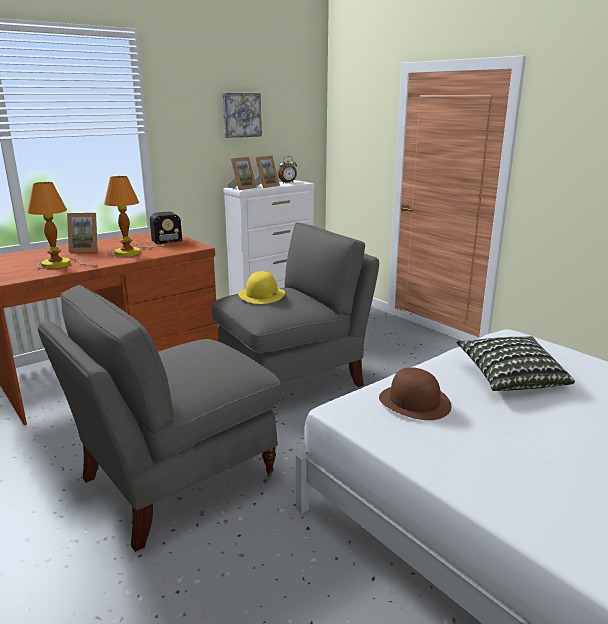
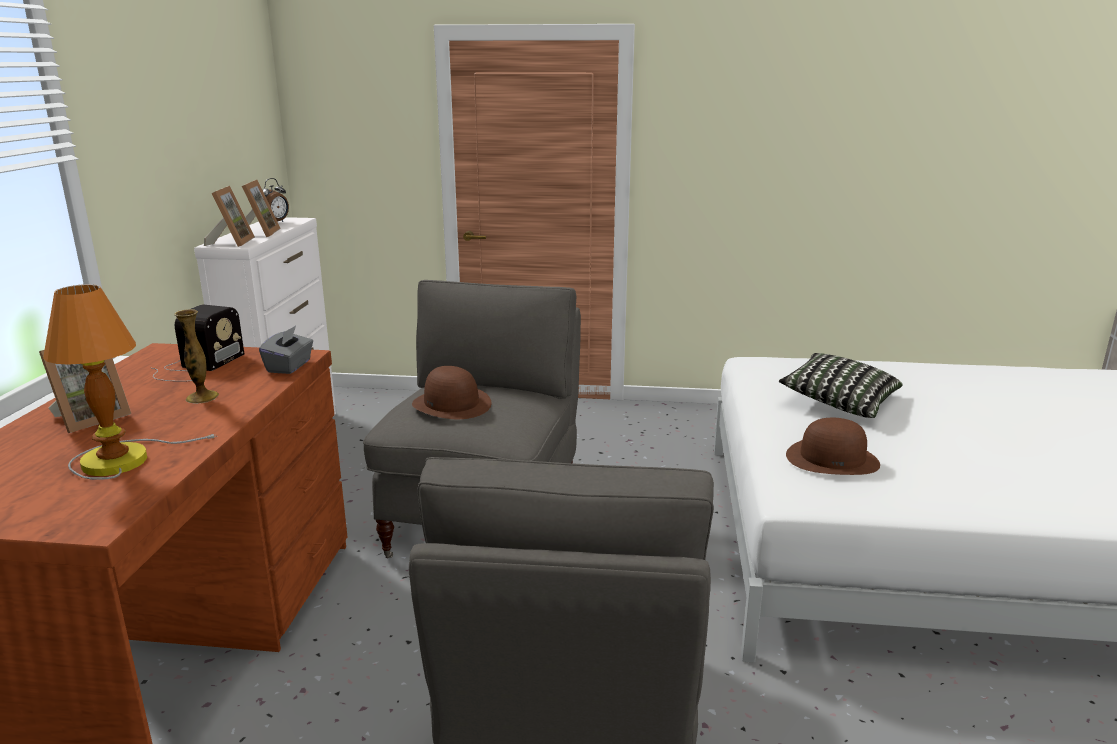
camera: 45 degrees left, 0 degrees up
table lamp [104,176,164,257] -> vase [174,309,219,404]
picture [222,93,262,138] -> none
yellow hat [238,271,285,304] -> brown hat [412,366,491,419]
none -> grey tissue box [259,326,313,374]

